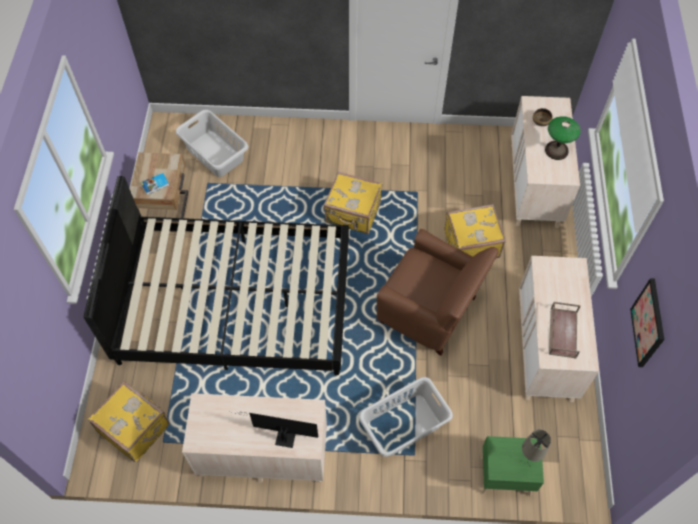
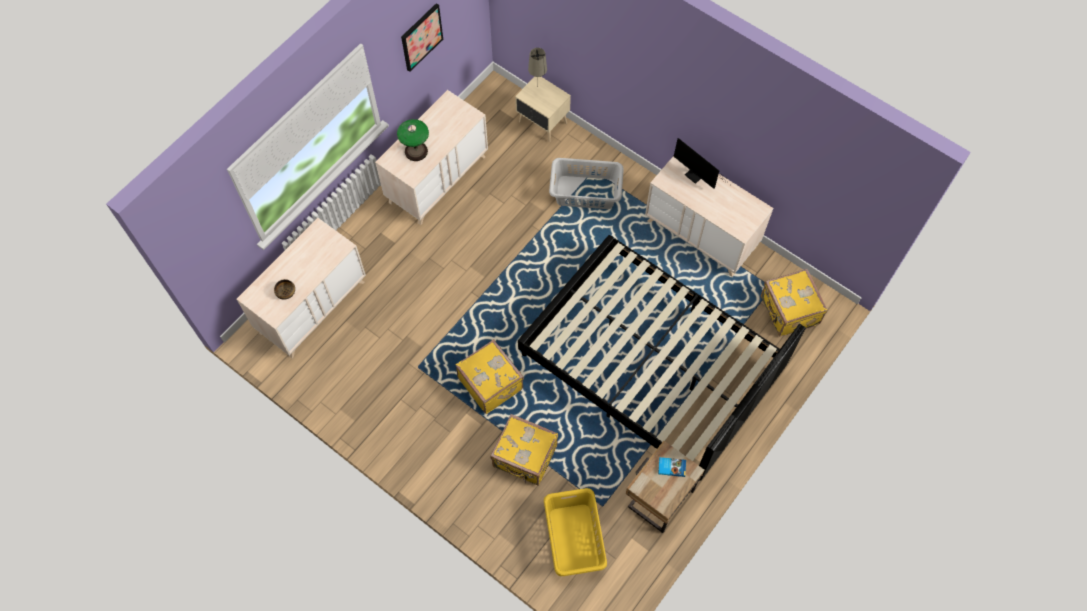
camera: 145 degrees left, 5 degrees up
grey laundry basket [176,110,249,177] -> yellow laundry basket [544,488,607,576]
brown armchair [377,229,499,355] -> none
yellow suitcase [444,204,506,258] -> yellow suitcase moved to [490,414,558,486]
green nightstand [481,436,544,496] -> beige nightstand [515,77,571,142]
table lamp [545,116,581,160] -> table lamp moved to [397,119,429,161]
brown tray [549,302,581,359] -> none

